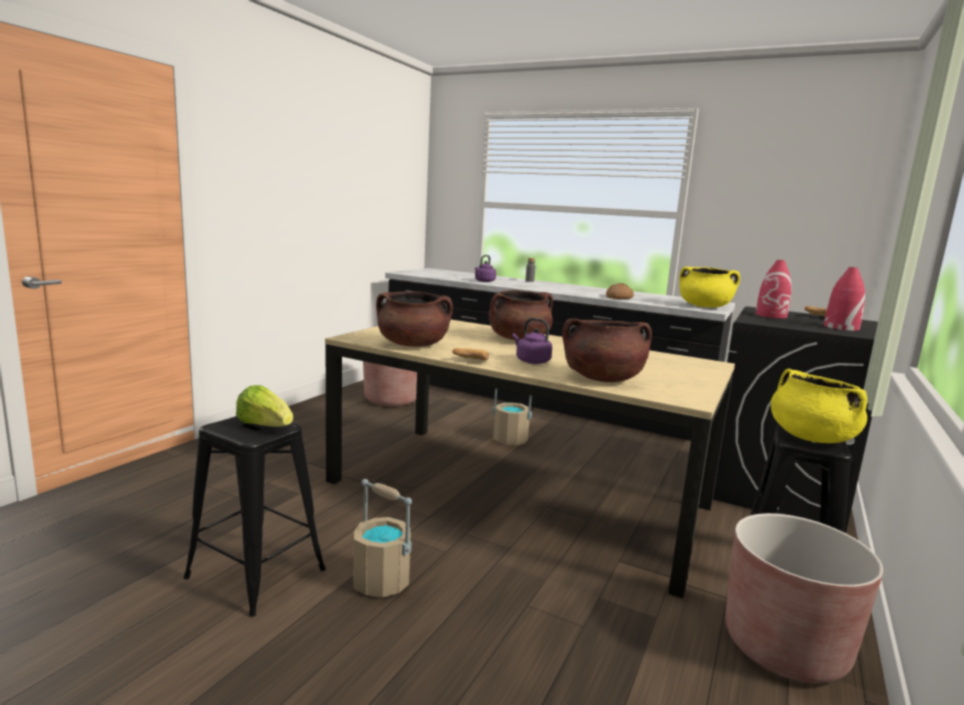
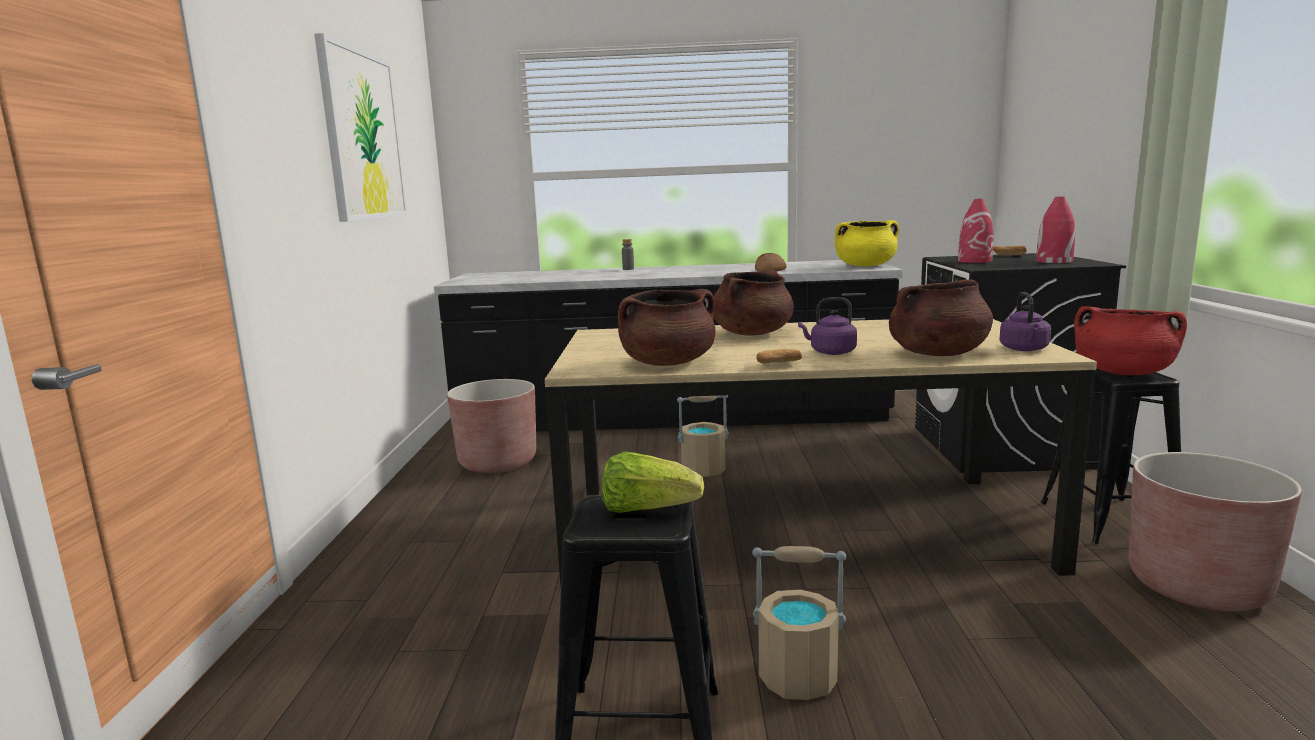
camera: 25 degrees left, 0 degrees up
purple kettle [475,255,496,282] -> purple kettle moved to [999,292,1051,351]
yellow cooking pot [771,369,867,443] -> red cooking pot [1074,306,1187,375]
none -> picture [314,33,408,222]

